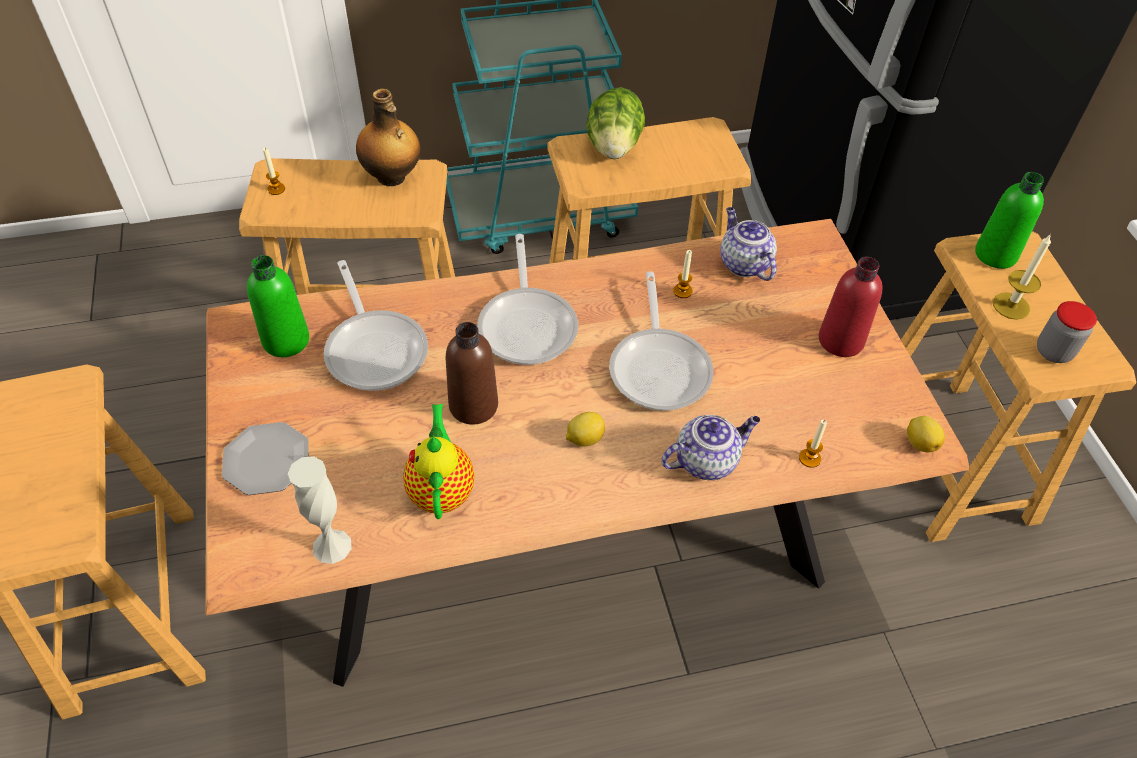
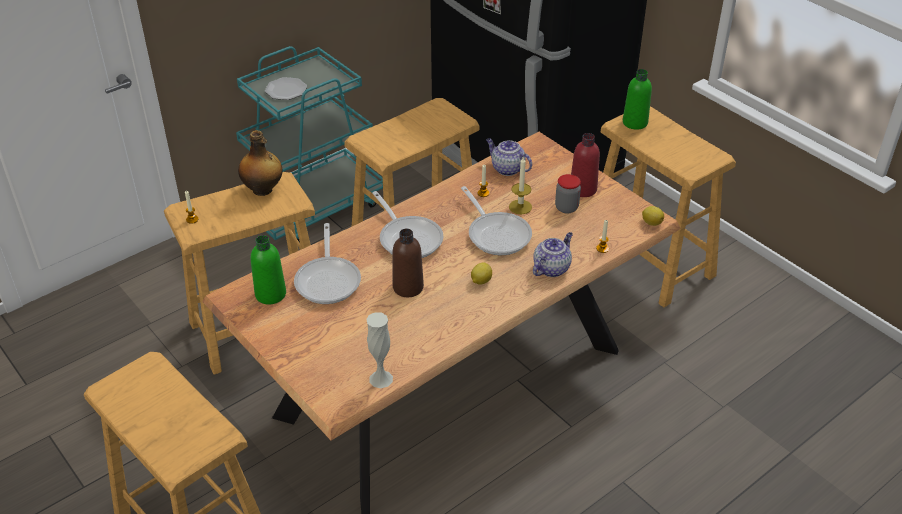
camera: 25 degrees left, 10 degrees down
plate [222,422,309,495] -> plate moved to [265,77,307,100]
frying pan [324,260,428,391] -> frying pan turned 45 degrees clockwise [294,223,361,304]
teapot [403,404,474,519] -> none
lettuce [586,87,645,159] -> none
candle [993,234,1051,320] -> candle moved to [509,156,532,214]
jar [1037,301,1097,363] -> jar moved to [555,174,581,214]

